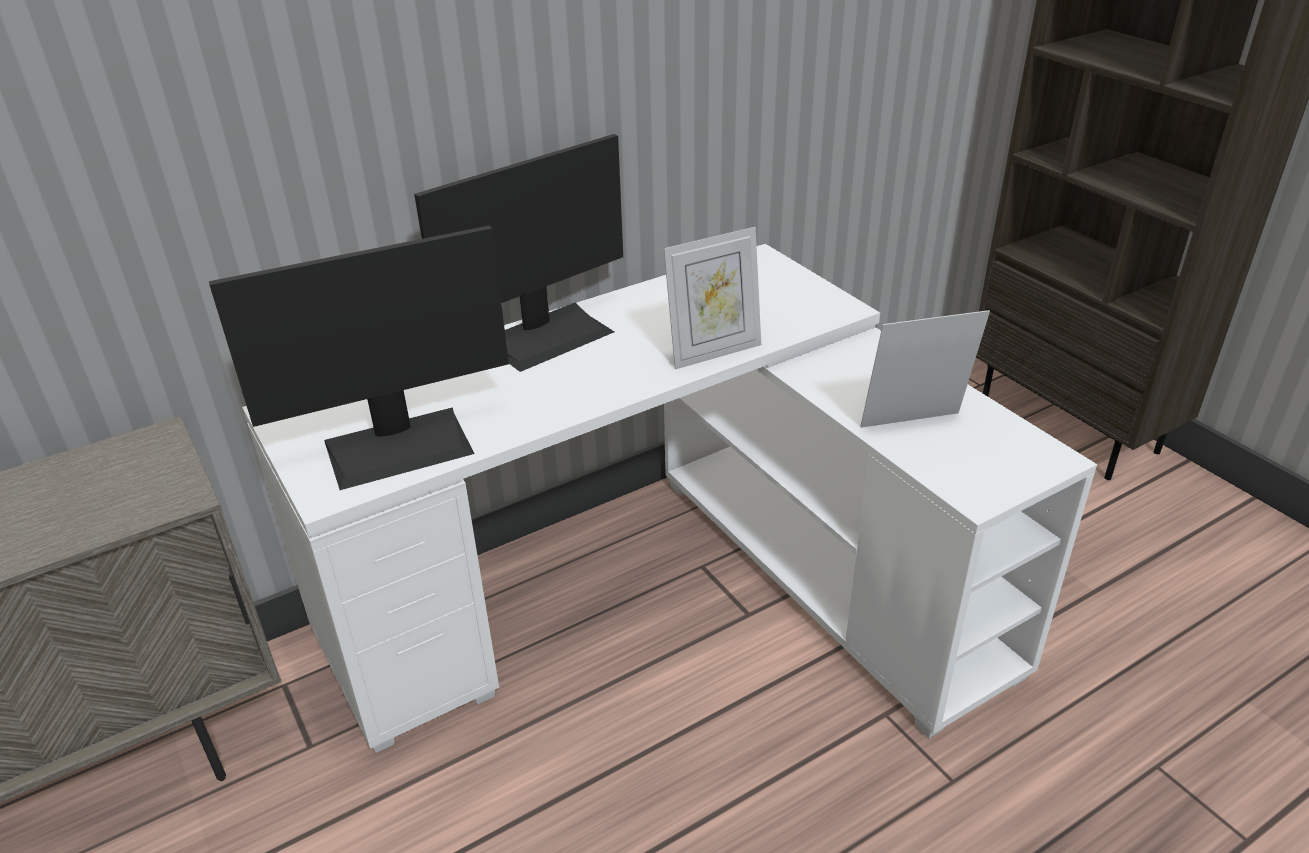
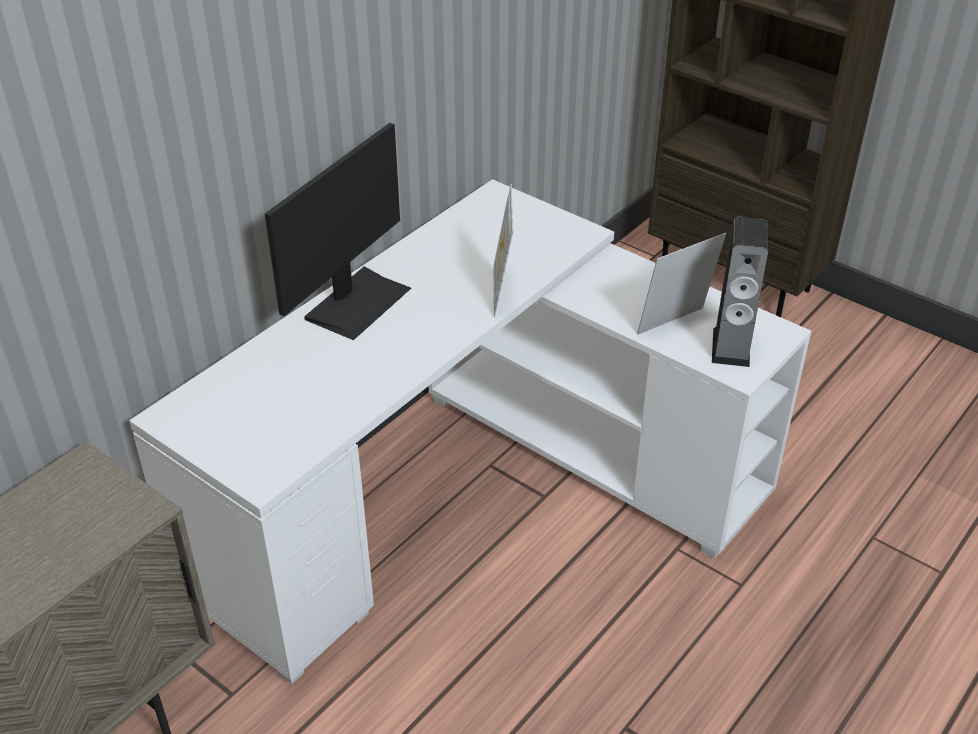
camera: 20 degrees left, 5 degrees up
monitor [209,225,509,490] -> none
picture frame [664,227,761,369] -> picture frame turned 135 degrees clockwise [493,184,513,317]
none -> speaker [712,217,768,367]

